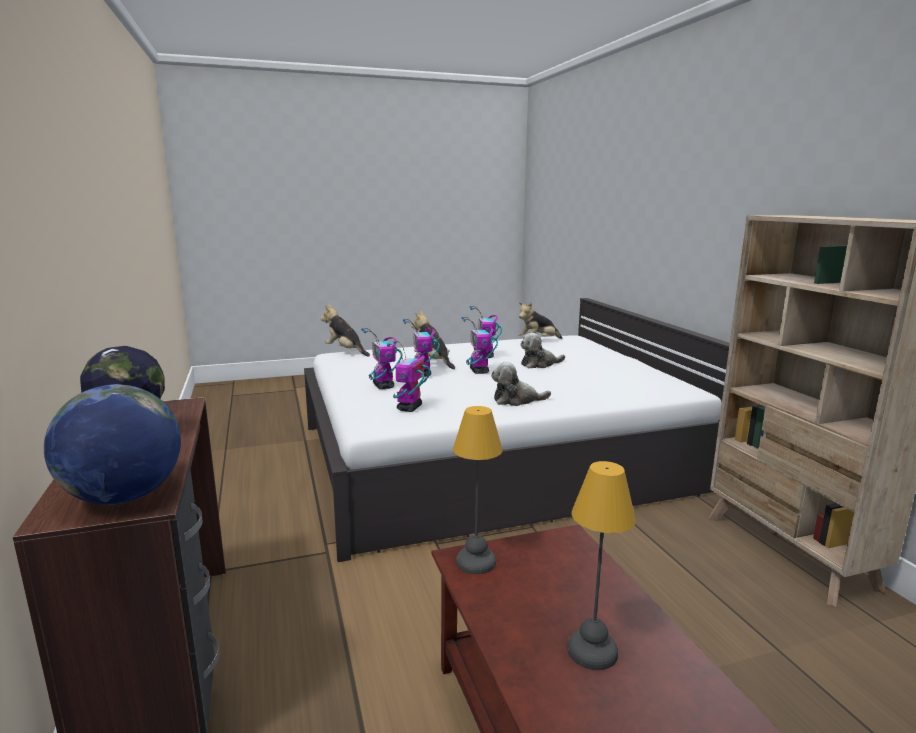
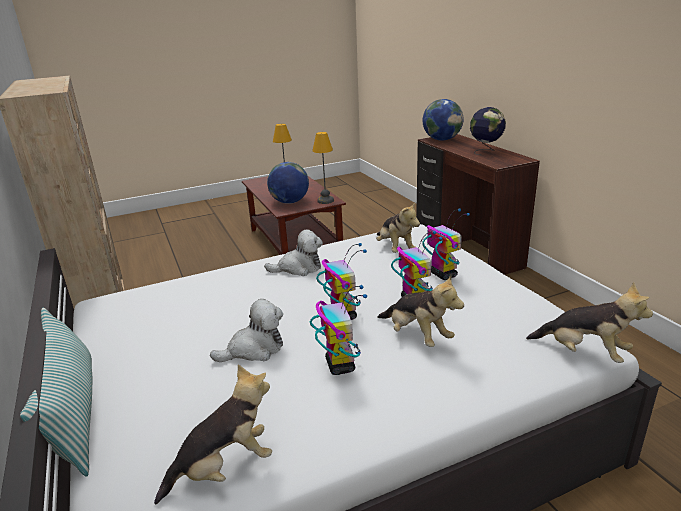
camera: 175 degrees right, 10 degrees up
toy robot [387,341,431,412] -> plush toy [376,202,420,253]
none -> pillow [20,307,92,477]
none -> globe [267,162,309,204]

